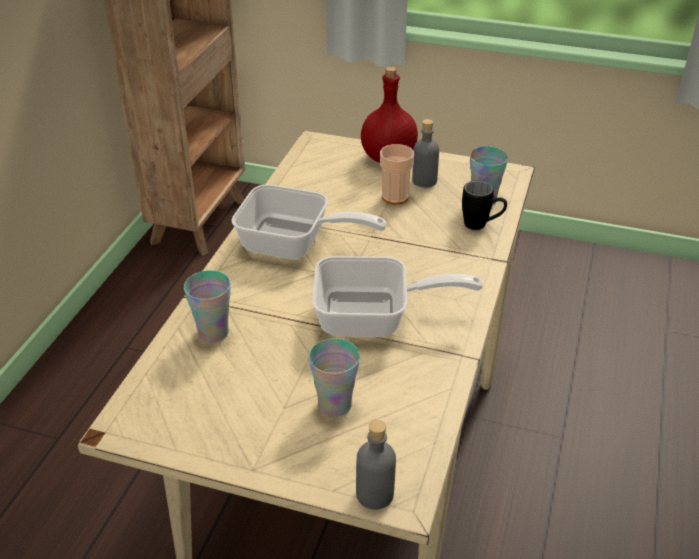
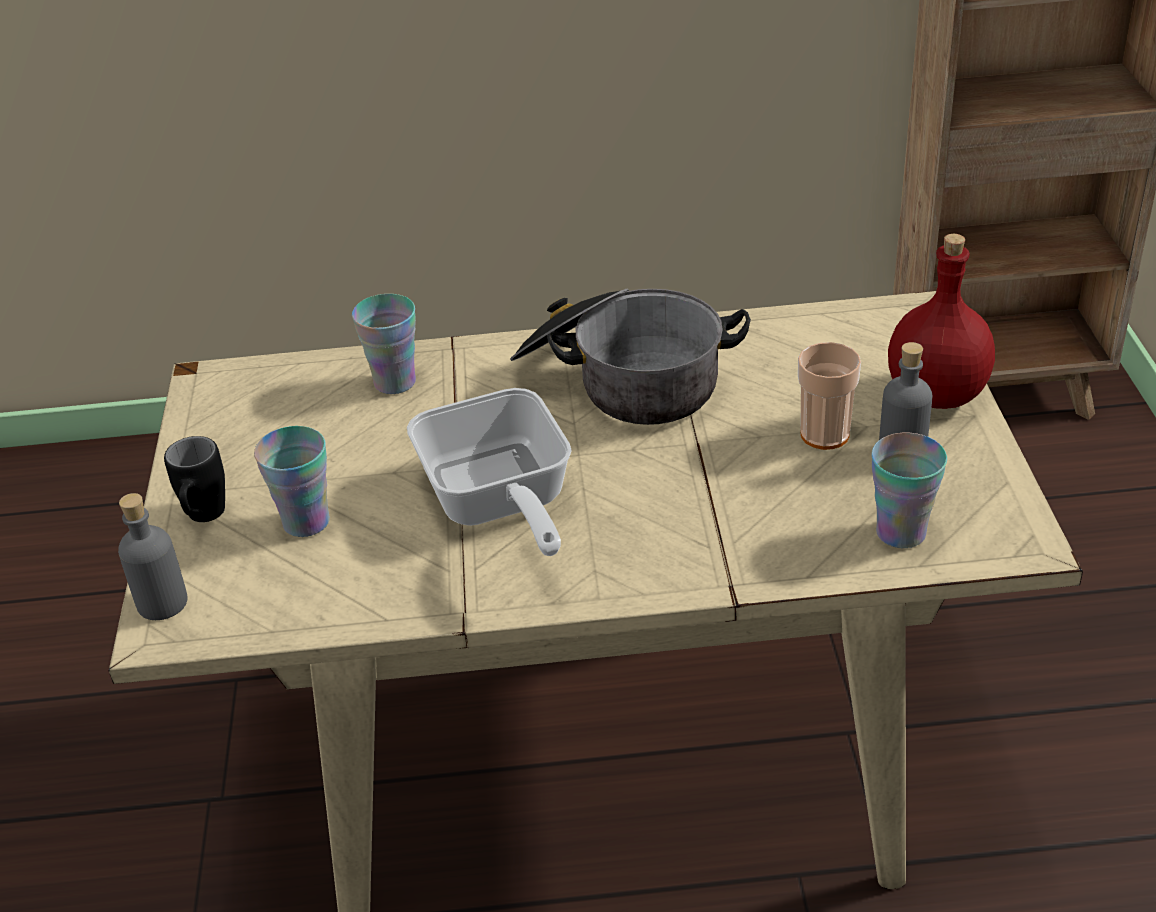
camera: 70 degrees right, 0 degrees up
frying pan [231,184,387,259] -> cooking pot [510,289,751,425]
black mug [462,181,507,230] -> black mug moved to [164,436,225,522]

